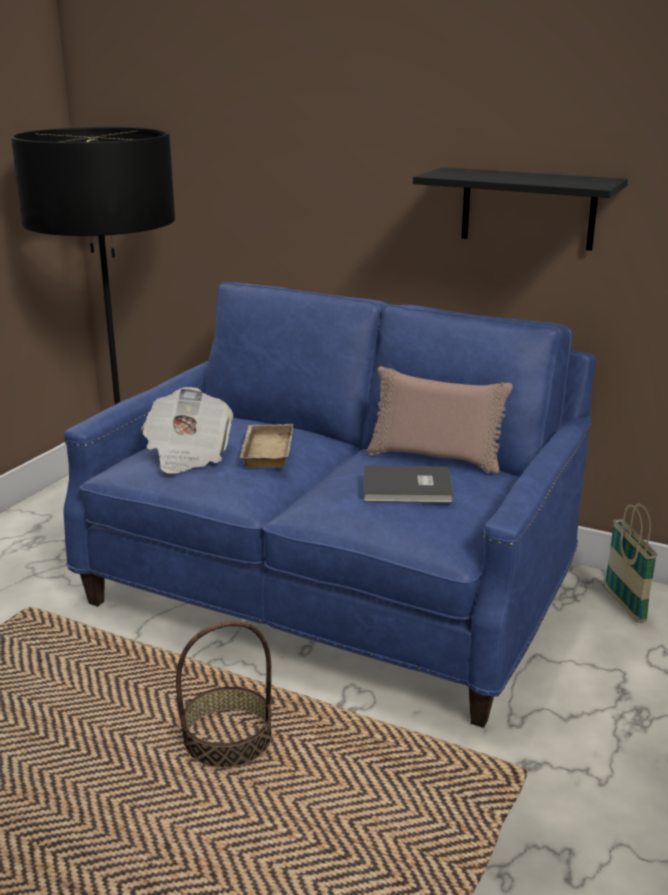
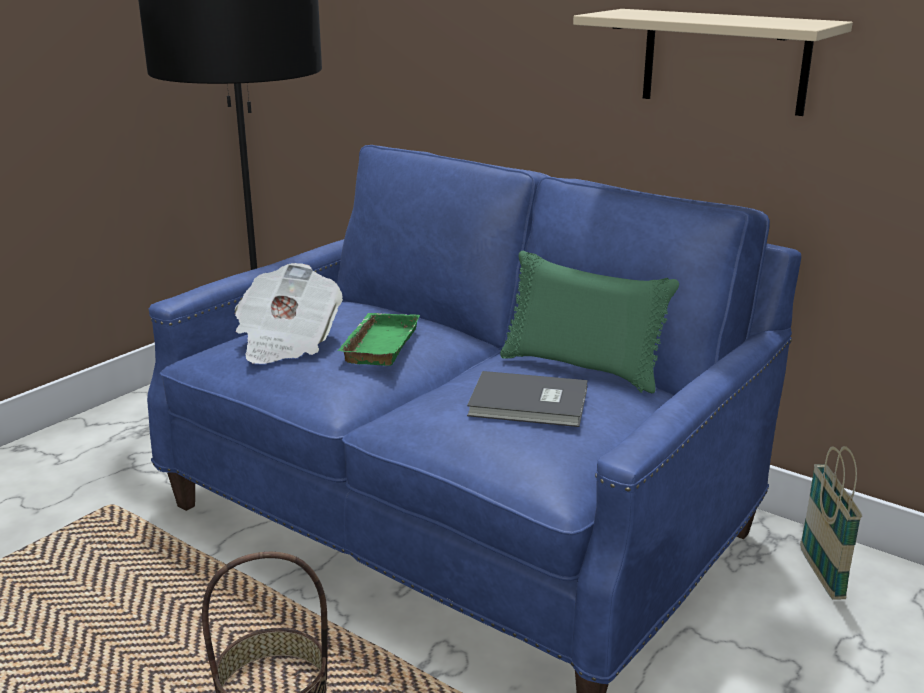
camera: 10 degrees right, 0 degrees up
beige tray [240,424,293,468] -> green tray [338,313,420,366]
beige pillow [367,366,513,474] -> green pillow [500,251,679,393]
black shelf [413,167,628,251] -> beige shelf [573,9,853,116]

